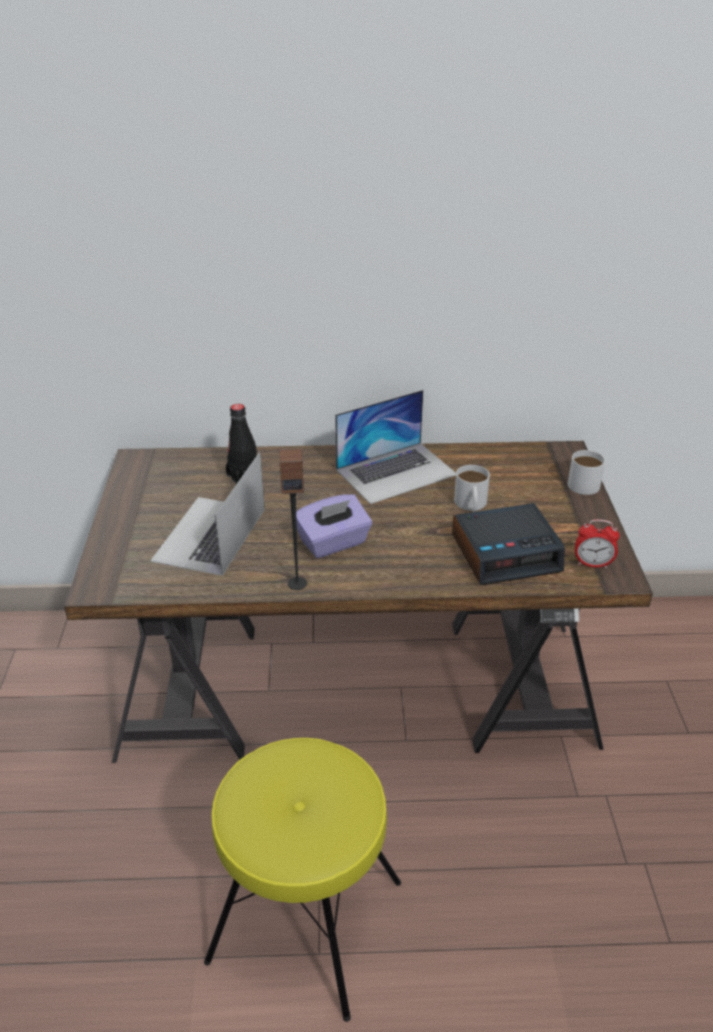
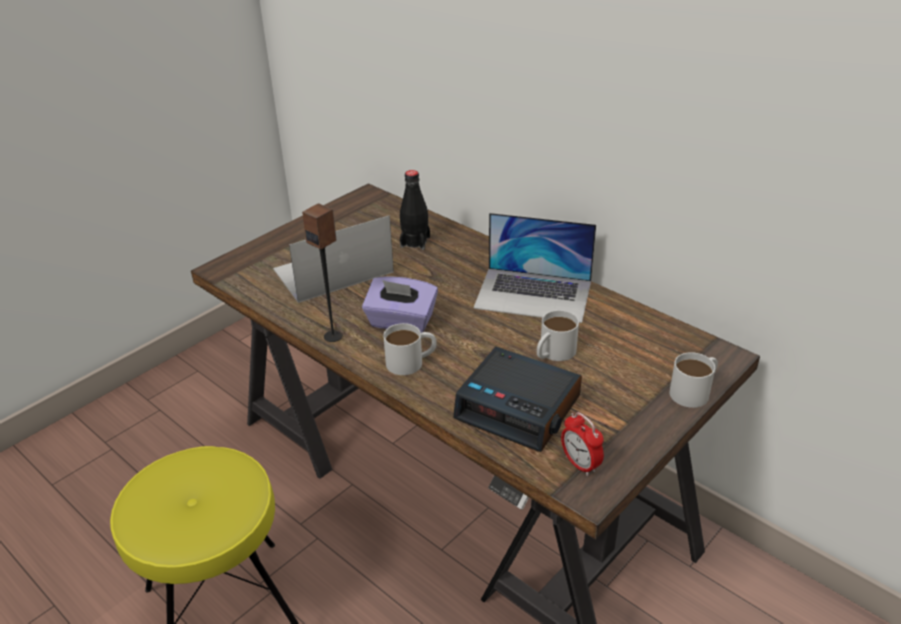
camera: 45 degrees right, 0 degrees up
none -> white mug [383,323,437,375]

